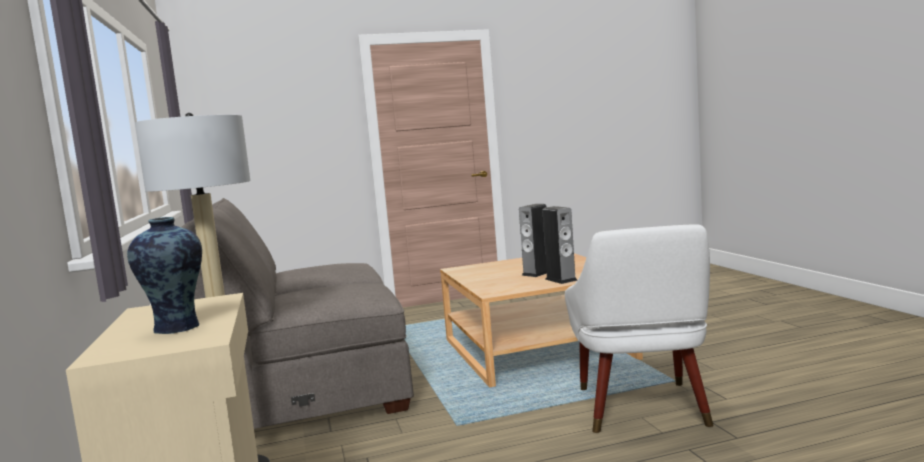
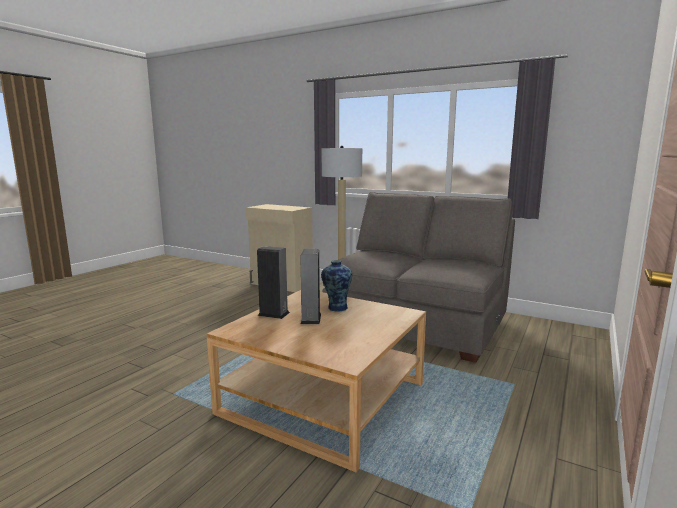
camera: 135 degrees right, 5 degrees up
vase [127,217,202,334] -> vase moved to [321,260,352,312]
white armchair [565,224,714,433] -> none

